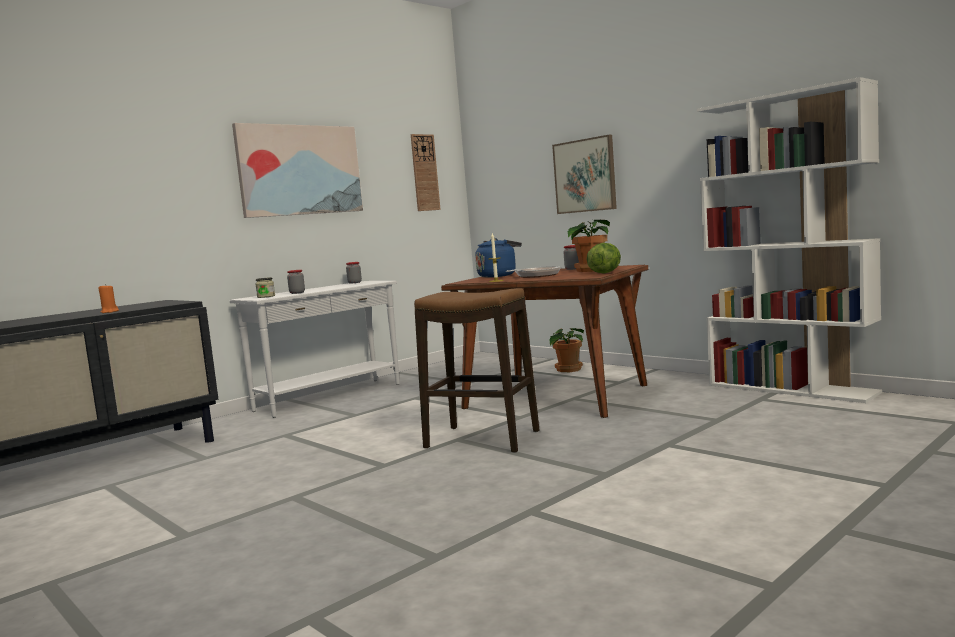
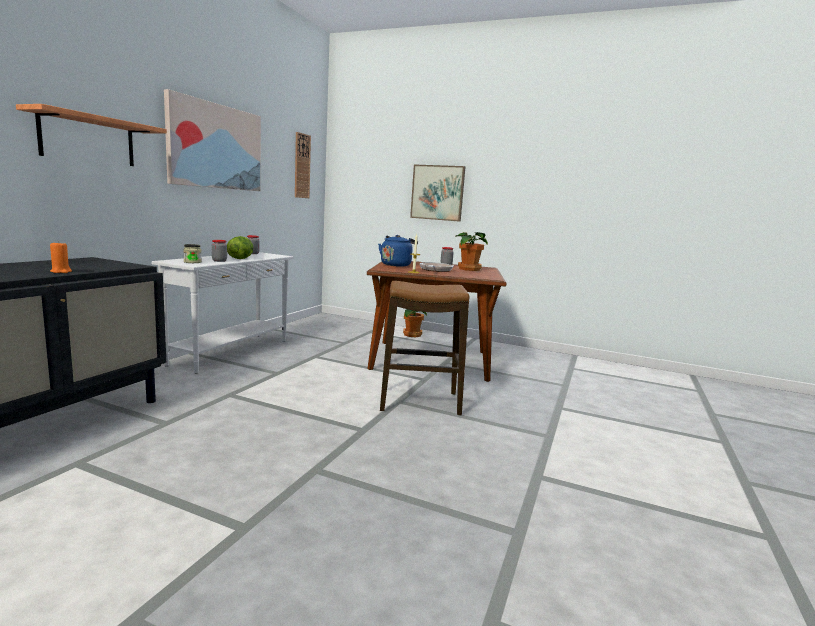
camera: 25 degrees left, 5 degrees up
lettuce [586,243,621,274] -> lettuce moved to [227,236,254,259]
white bookcase [697,77,882,403] -> none
none -> shelf [16,104,167,166]

